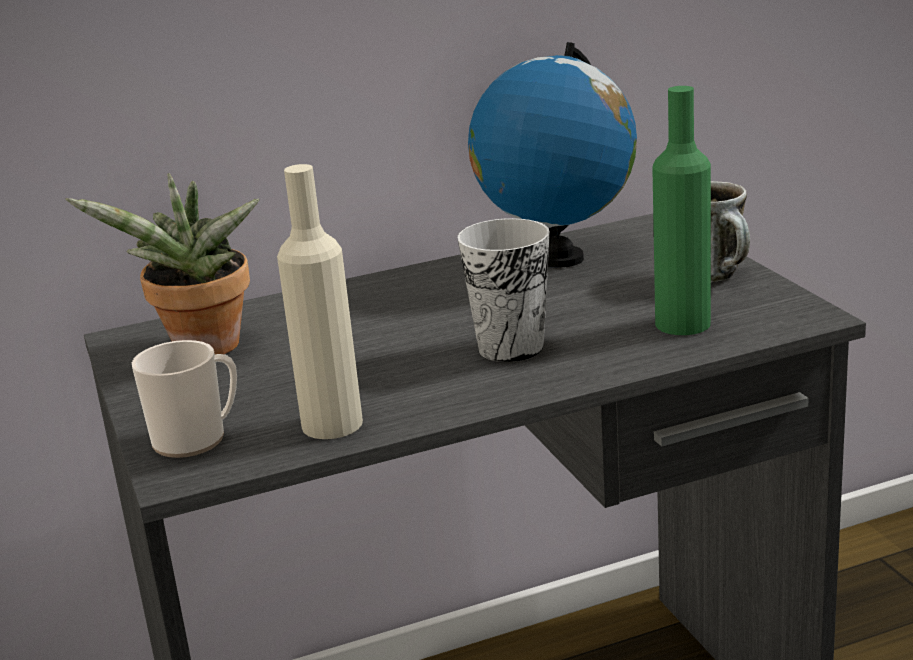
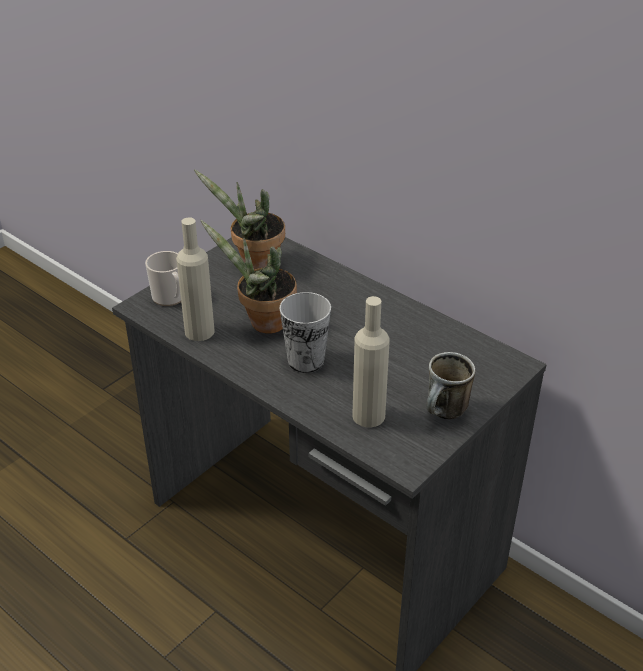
camera: 60 degrees right, 15 degrees up
globe [468,42,637,268] -> none
green bottle [652,86,711,335] -> beige bottle [352,296,390,427]
none -> potted plant [201,220,297,334]

